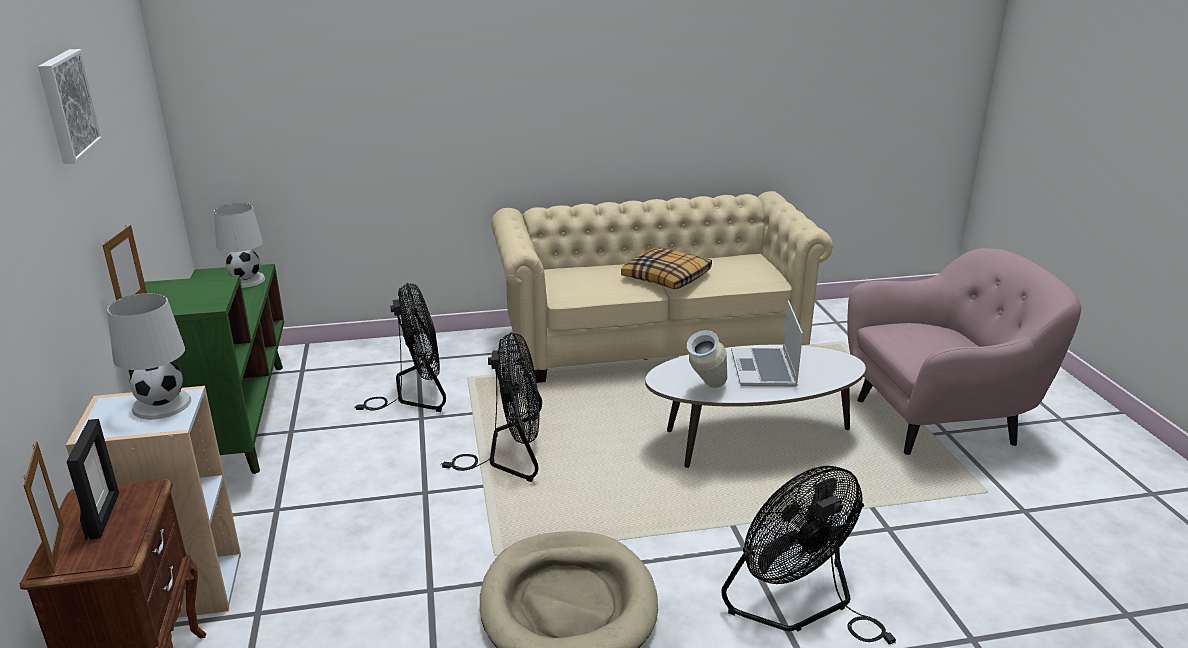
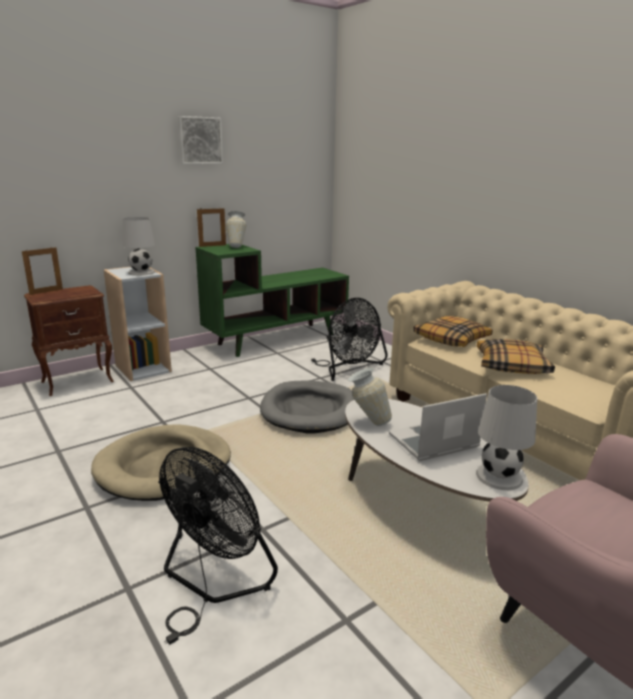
camera: 65 degrees right, 5 degrees down
picture frame [66,419,119,540] -> none
white table lamp [214,203,265,288] -> white table lamp moved to [476,385,537,490]
black fan [440,332,542,482] -> grey dog bed [260,381,354,433]
none -> vase [226,211,246,248]
none -> pillow [413,316,493,347]

